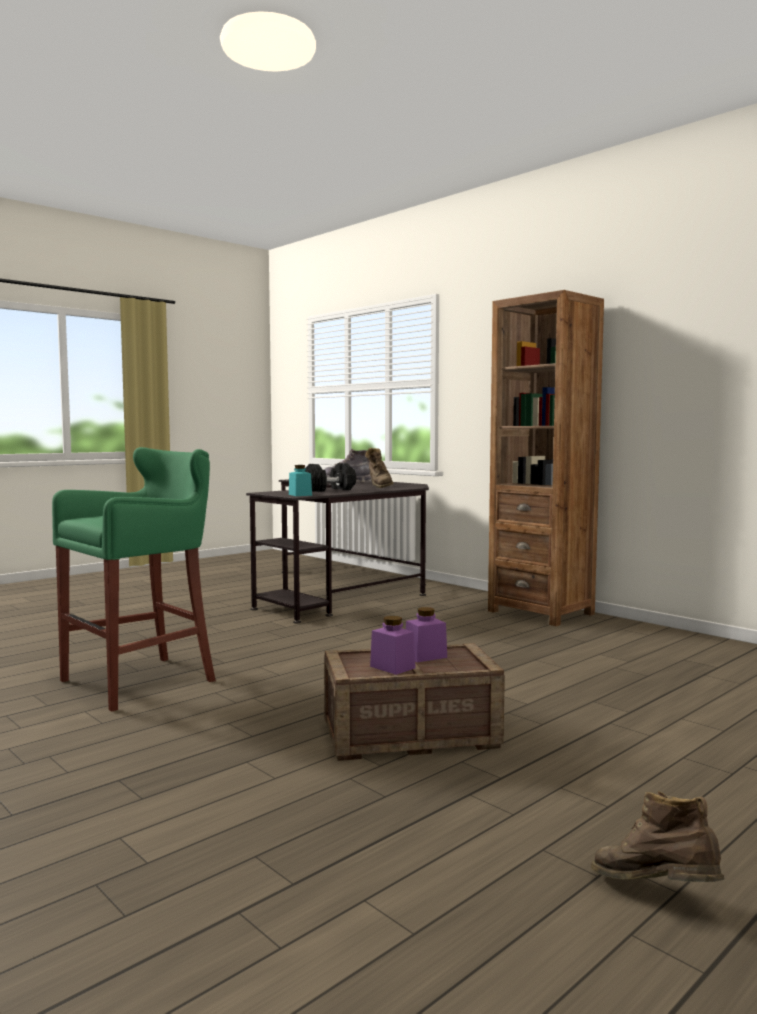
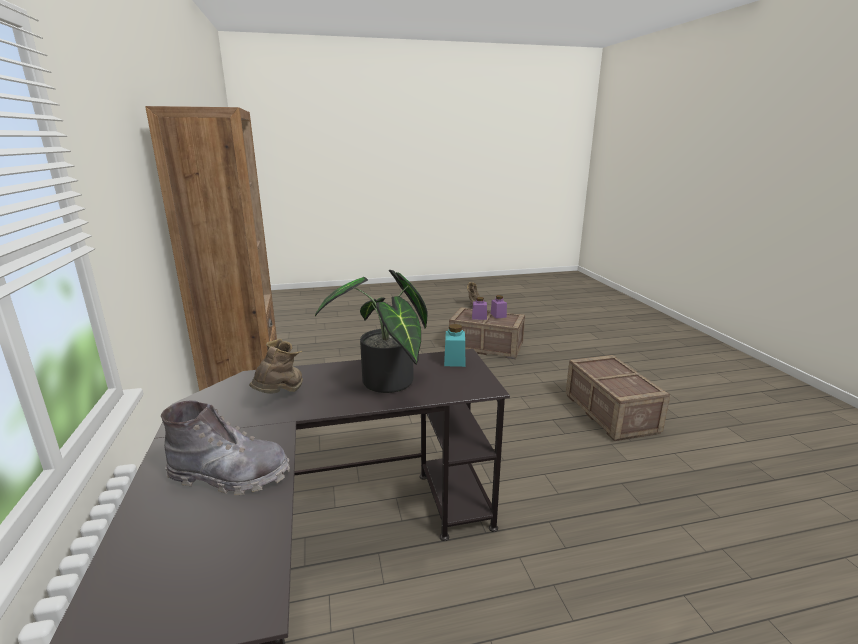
camera: 150 degrees left, 15 degrees up
green stool [52,447,216,712] -> crate [566,355,670,441]
black dumbbell [305,463,356,492] -> potted plant [315,270,428,393]

